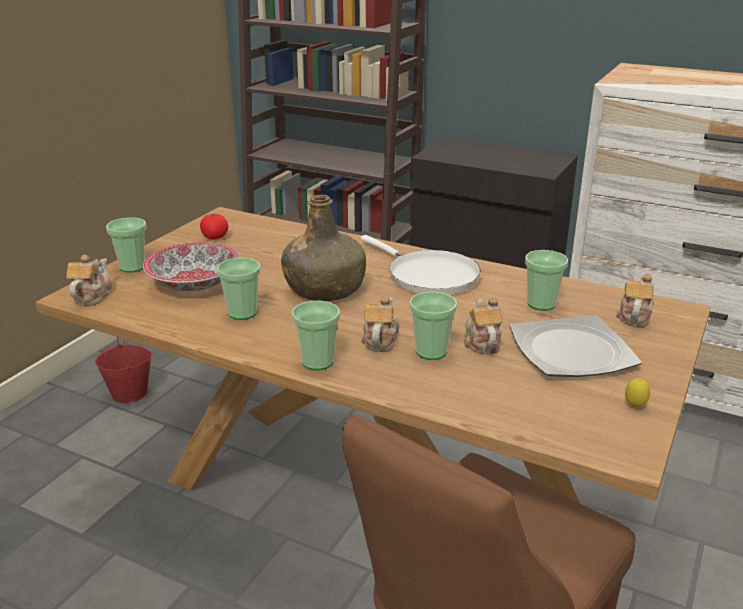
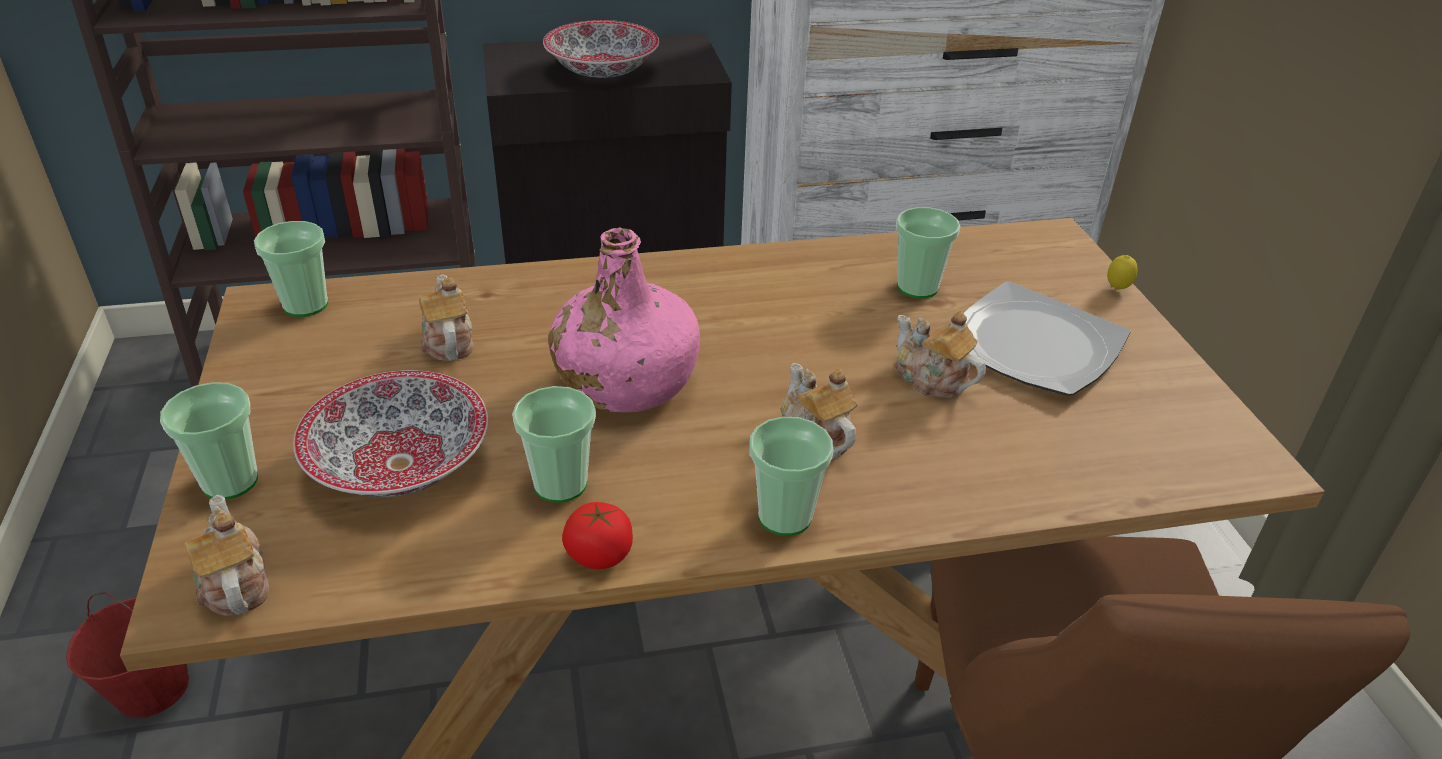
camera: 40 degrees left, 10 degrees up
tomato [200,214,228,239] -> tomato moved to [562,502,633,569]
green bottle [281,195,366,301] -> pink bottle [549,228,700,412]
white frying pan [361,235,481,294] -> none
cup [409,292,457,360] -> cup moved to [254,221,328,317]
teapot [616,274,654,327] -> teapot moved to [419,274,473,361]
lemon [625,378,650,407] -> lemon moved to [1107,255,1137,290]
none -> bowl [543,20,659,78]

